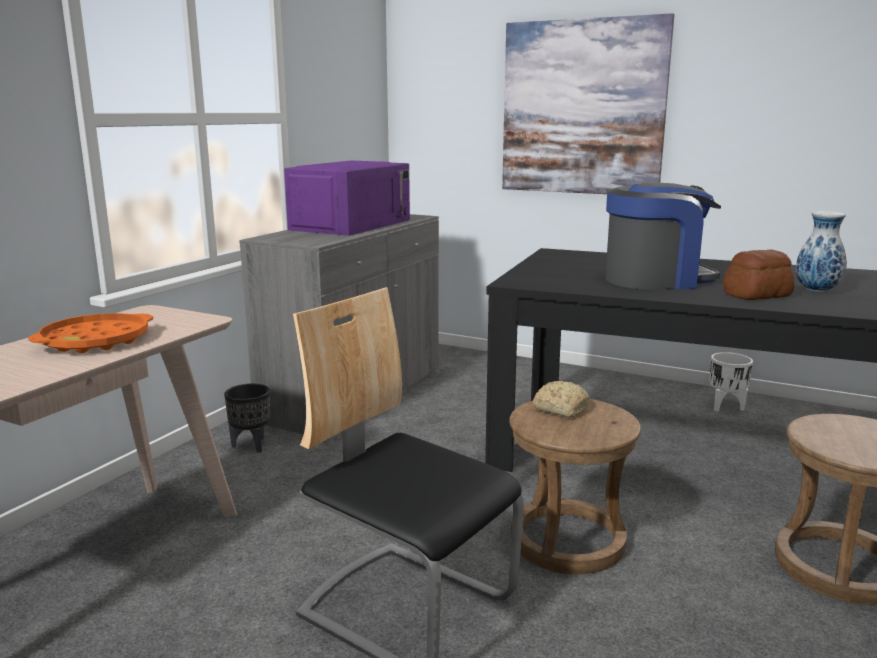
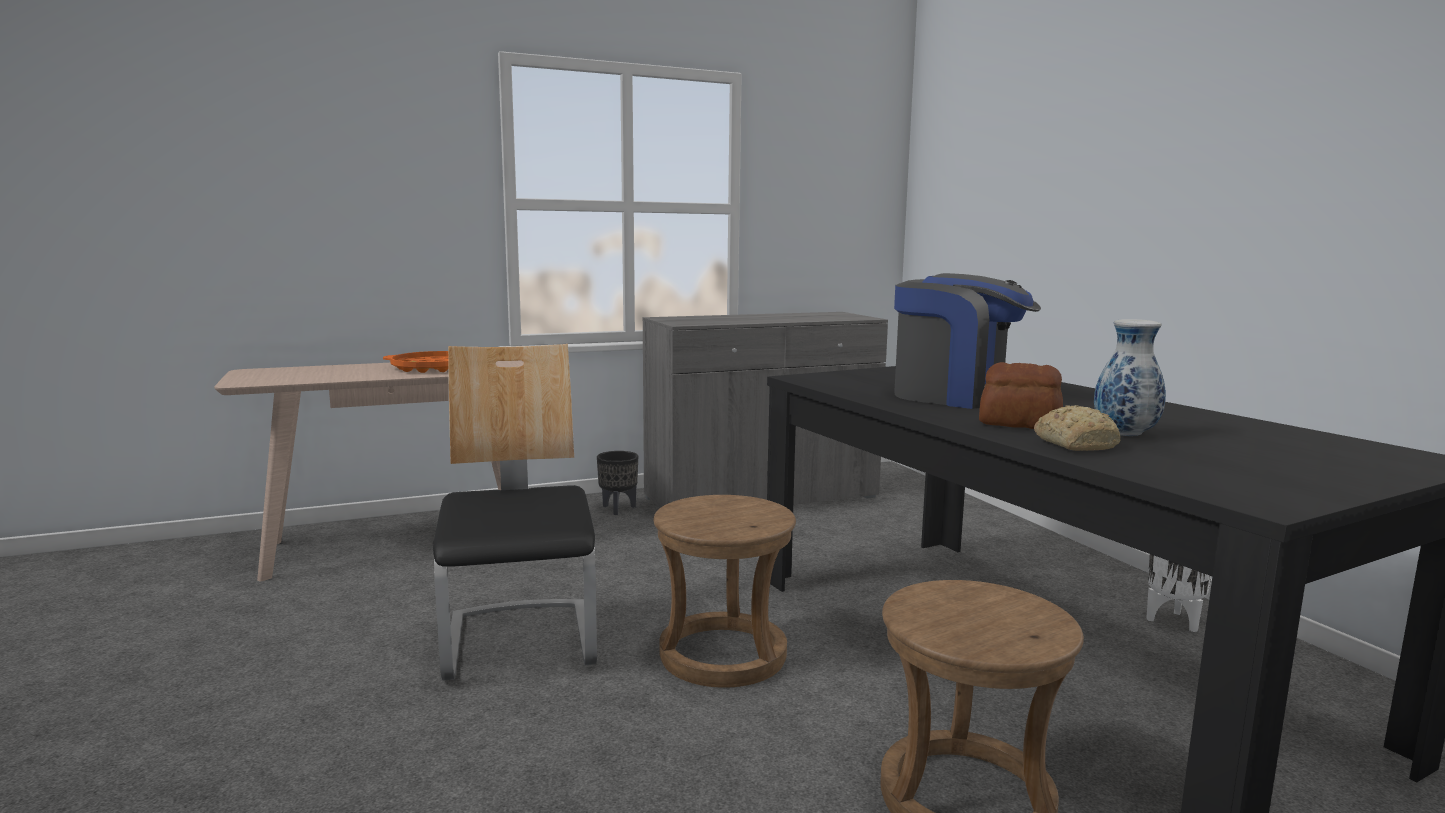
camera: 40 degrees right, 5 degrees down
purple microwave [284,161,410,236] -> none
picture [502,13,674,194] -> none
bread [533,381,590,418] -> bread moved to [1034,405,1120,451]

